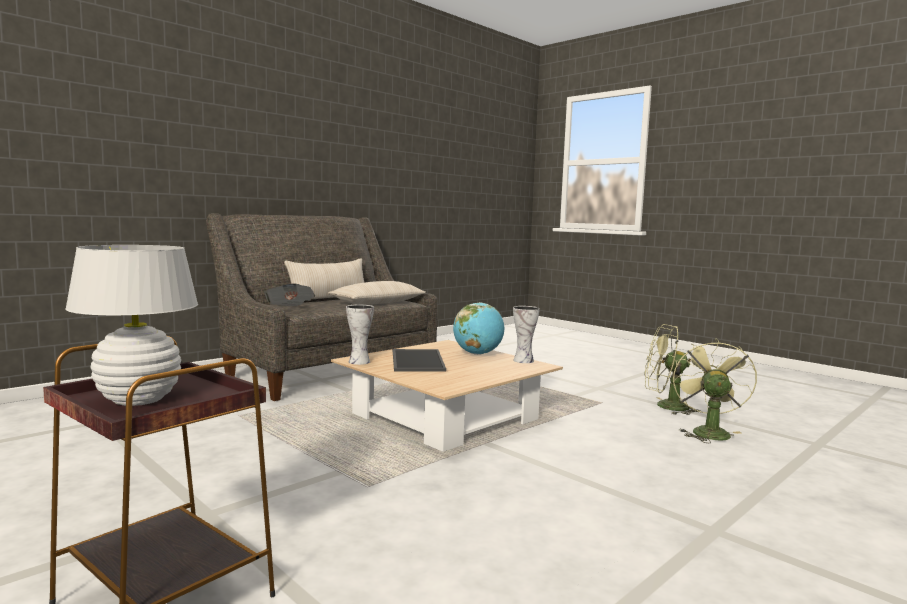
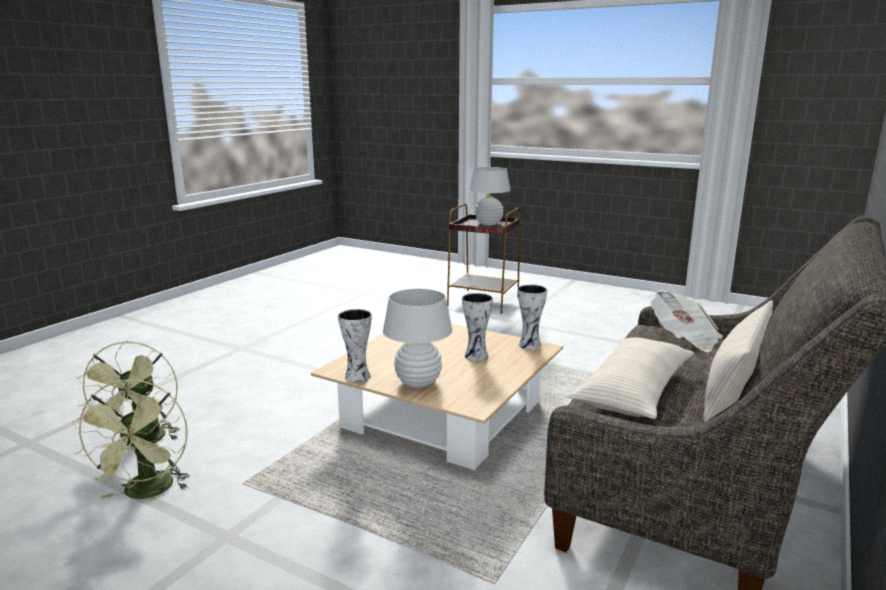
camera: 165 degrees right, 10 degrees up
tray [393,349,446,372] -> vase [462,293,493,361]
globe [453,302,504,355] -> white table lamp [383,288,453,388]
green fan [644,324,700,415] -> green fan turned 90 degrees clockwise [72,379,190,499]

